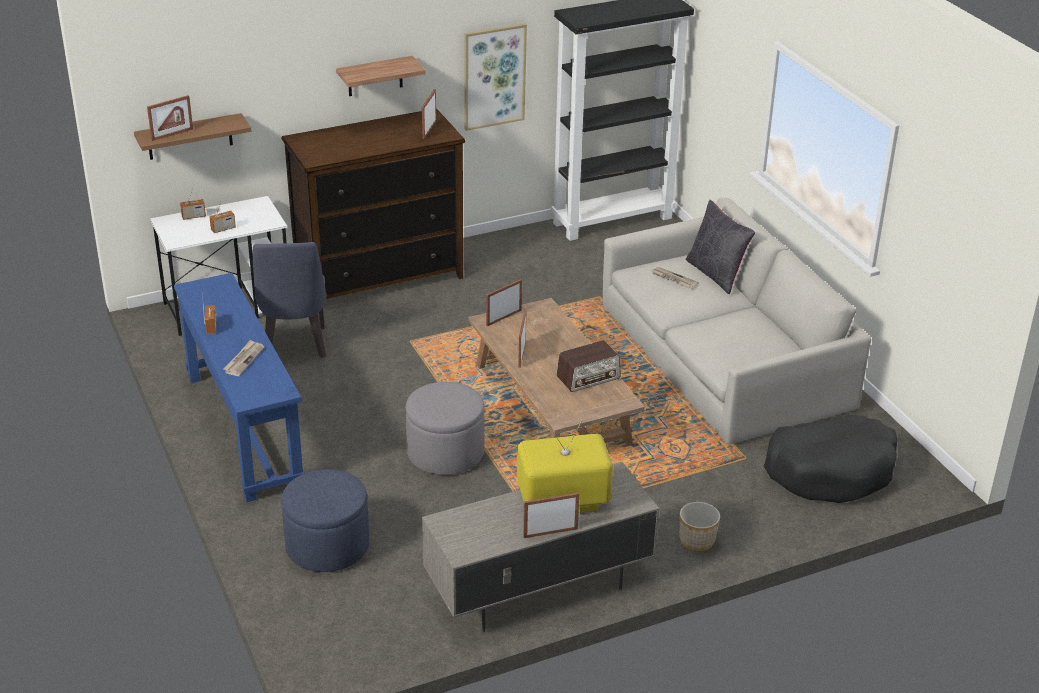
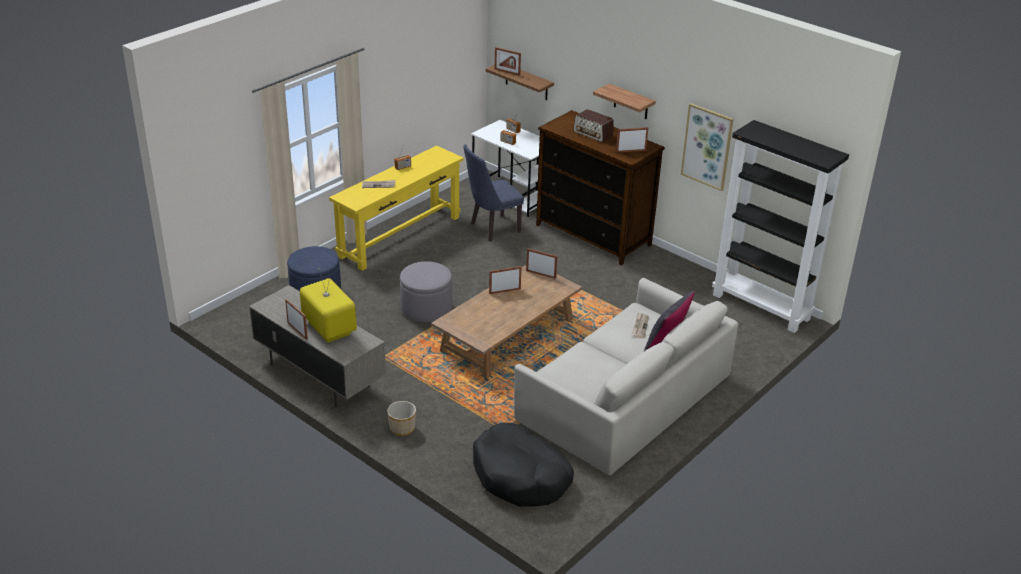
camera: 65 degrees right, 0 degrees up
blue console table [174,273,305,502] -> yellow console table [329,146,463,271]
radio [557,340,621,392] -> radio moved to [573,109,614,142]

